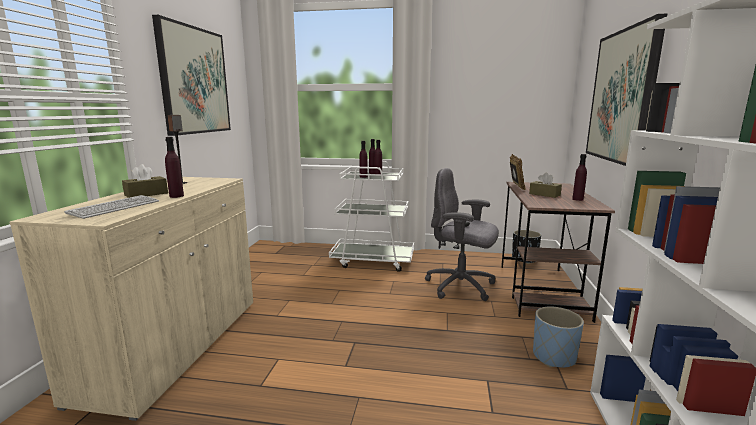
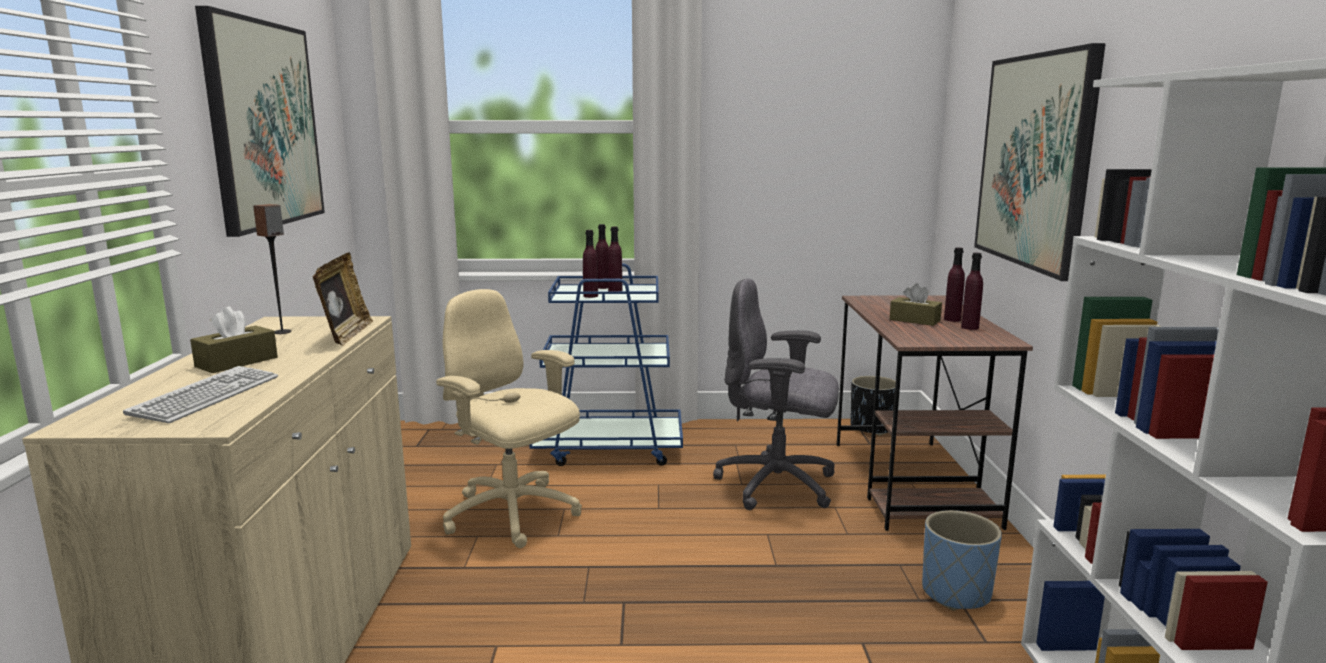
camera: 10 degrees left, 0 degrees up
purple bottle [165,137,184,198] -> purple bottle moved to [944,247,965,322]
white cart [329,161,414,272] -> blue cart [529,263,683,466]
picture frame [510,154,526,190] -> picture frame moved to [312,253,373,346]
none -> beige office chair [436,289,582,548]

